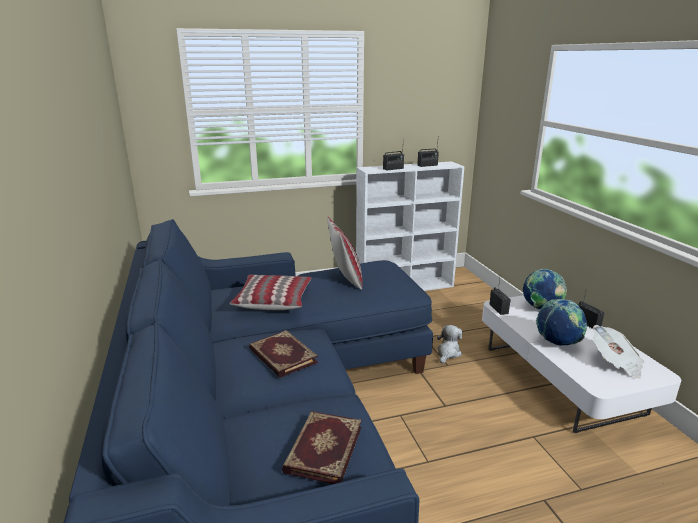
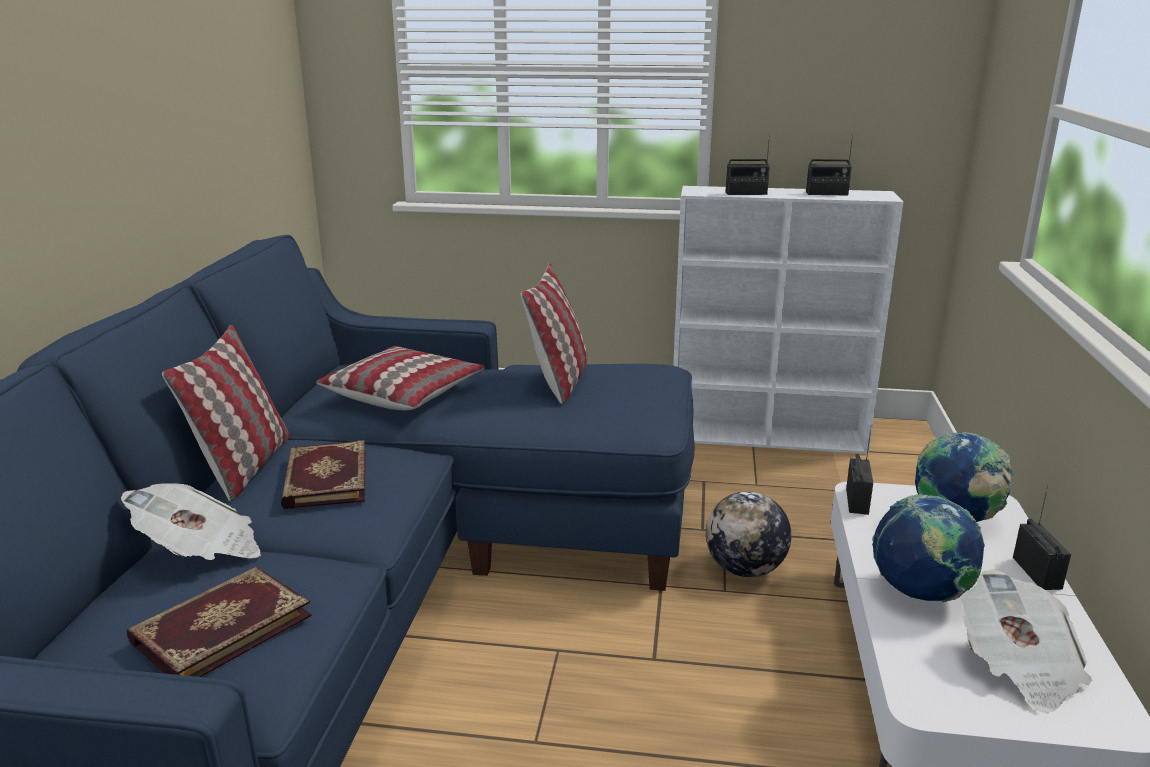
camera: 25 degrees right, 0 degrees up
plush toy [437,325,462,364] -> globe [706,491,791,577]
none -> newspaper [121,483,261,560]
none -> pillow [162,325,290,502]

